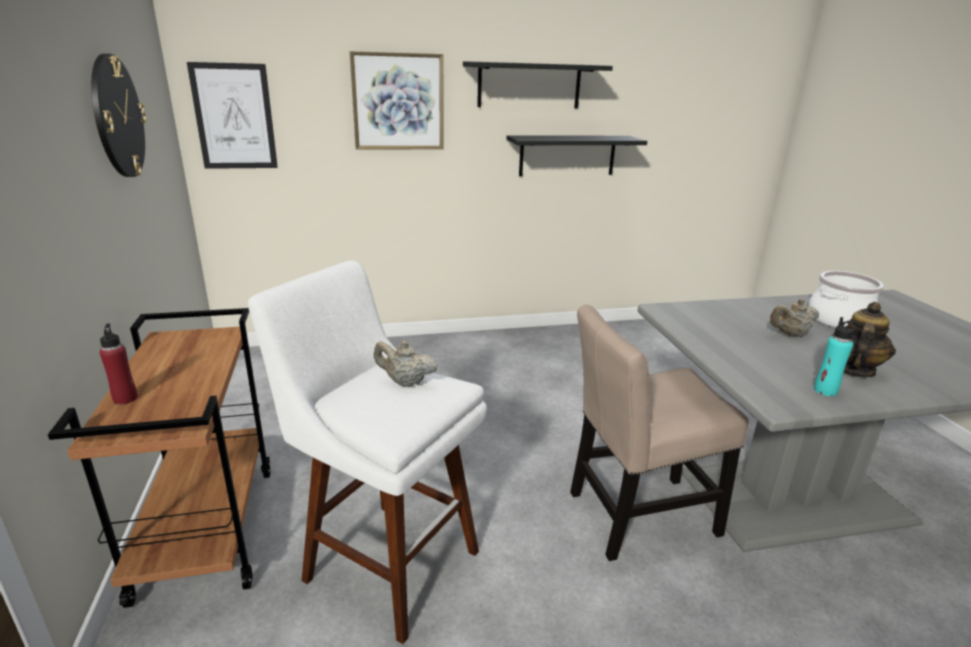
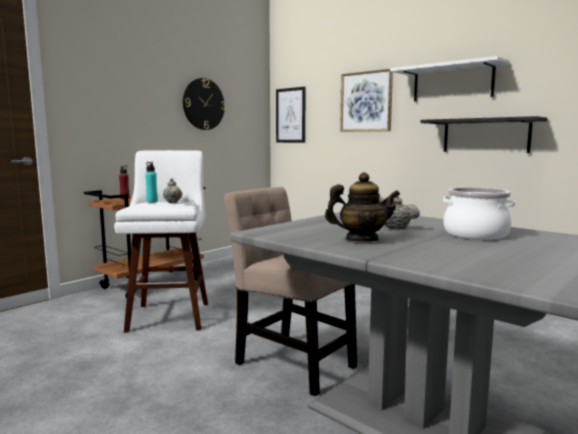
camera: 55 degrees right, 15 degrees down
black shelf [463,61,613,108] -> white shelf [390,56,509,101]
turquoise bottle [814,317,860,396] -> turquoise bottle moved to [145,162,158,203]

